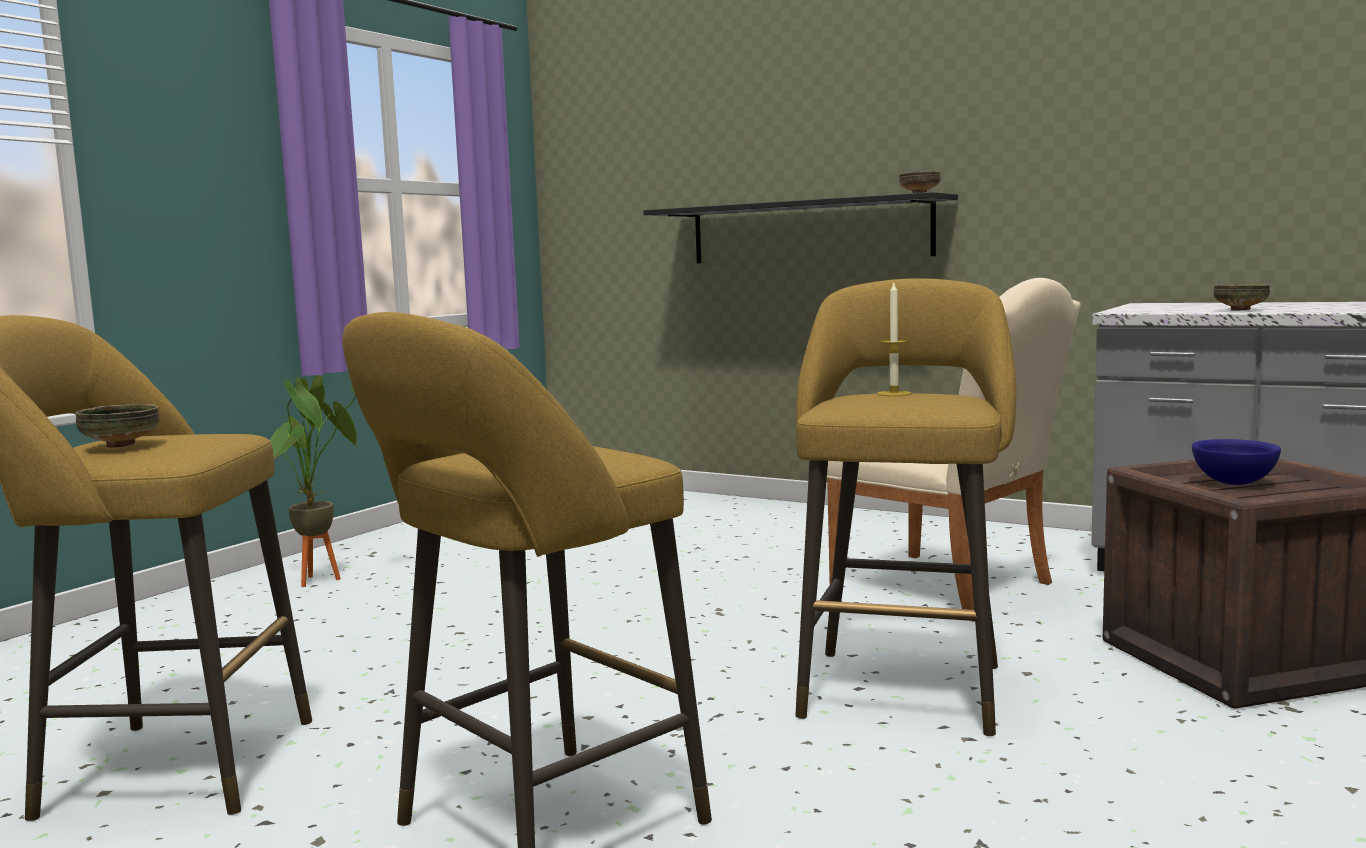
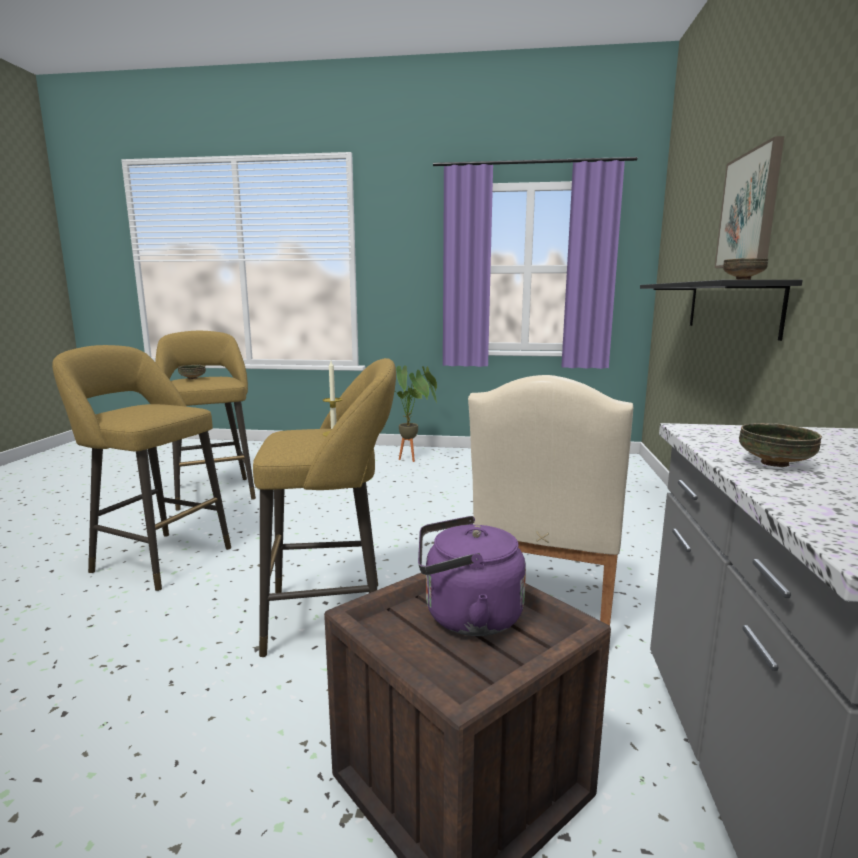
camera: 65 degrees right, 5 degrees up
blue bowl [1192,439,1281,485] -> purple kettle [418,516,526,636]
none -> picture [715,136,784,268]

